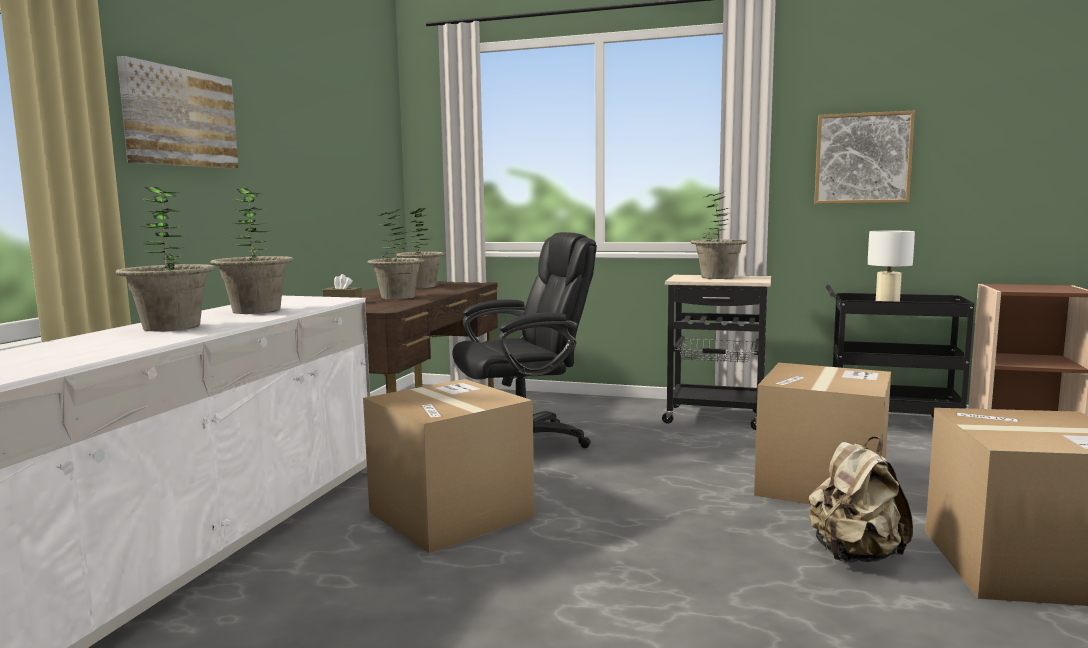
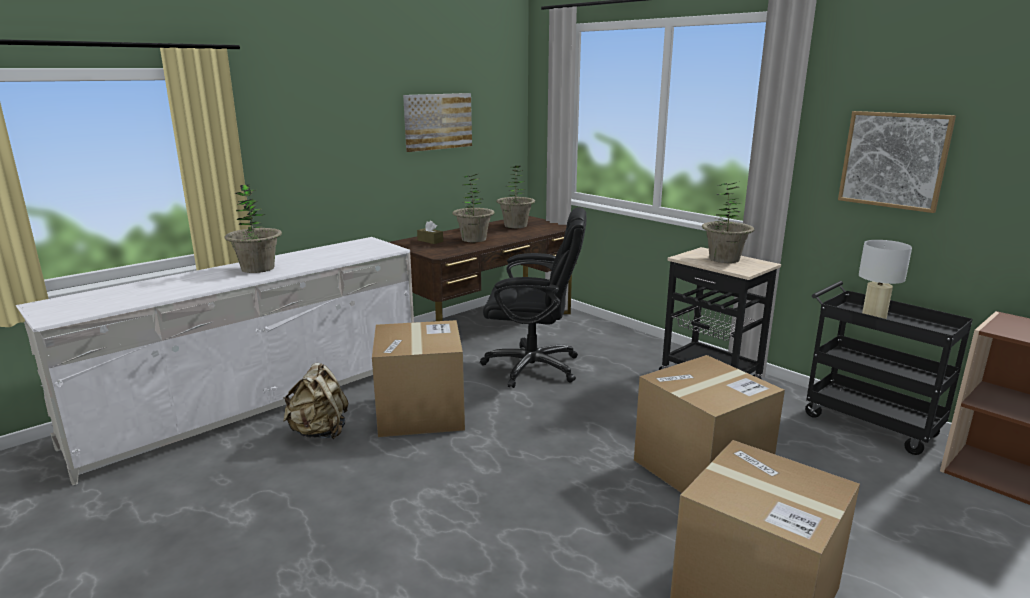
camera: 30 degrees right, 10 degrees up
picture [117,56,239,169] -> picture moved to [403,93,472,152]
potted plant [210,188,294,314] -> none
beige backpack [809,437,913,563] -> beige backpack moved to [283,363,349,439]

